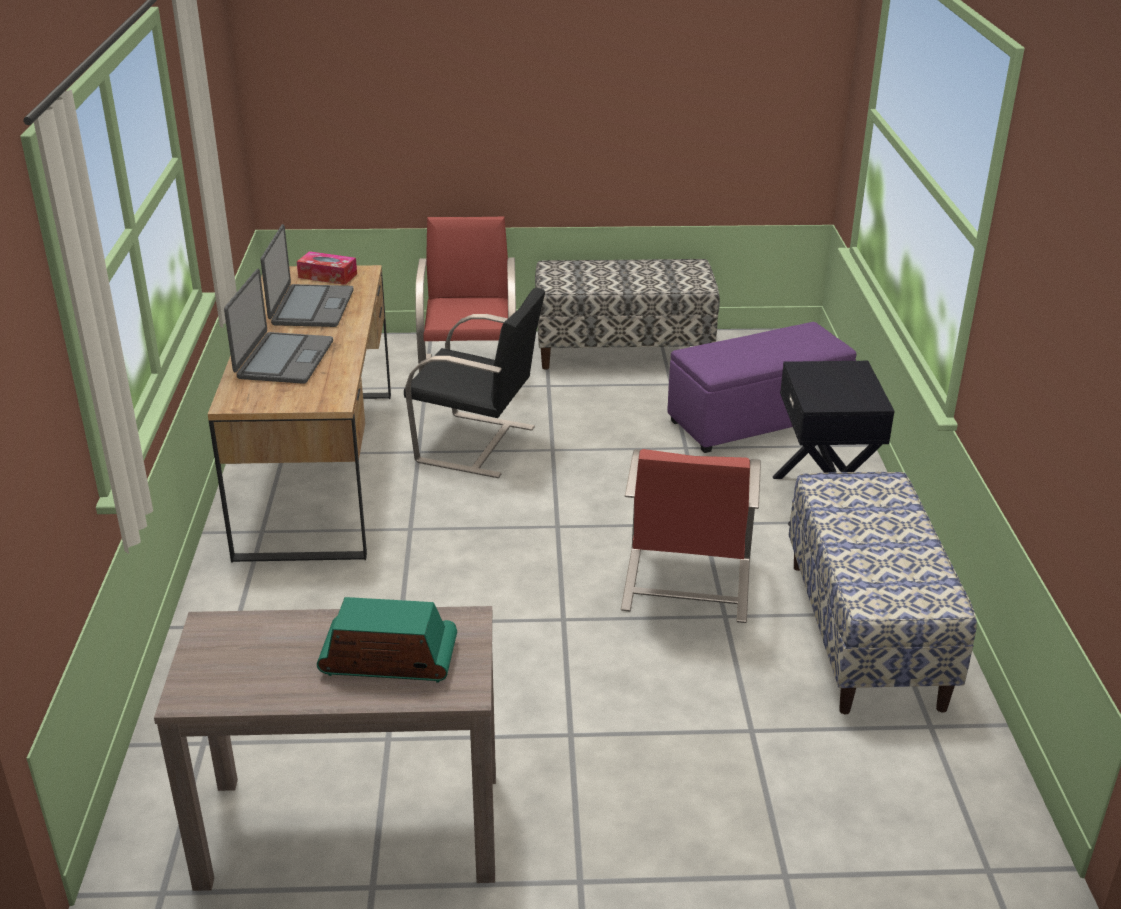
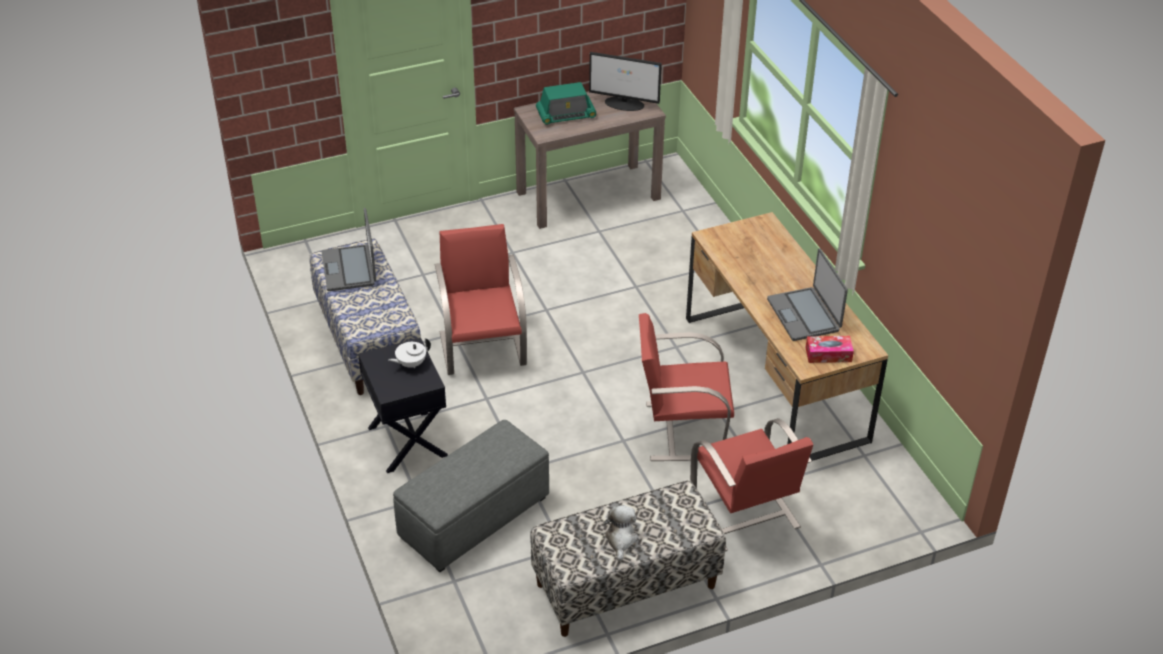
camera: 160 degrees right, 10 degrees up
laptop [224,269,333,384] -> laptop moved to [321,208,376,291]
black chair [404,287,545,478] -> red chair [639,313,734,461]
purple ottoman [667,322,856,453] -> grey ottoman [393,420,549,572]
none -> white teapot [388,338,431,368]
none -> monitor [589,52,662,111]
none -> plush toy [603,505,639,561]

